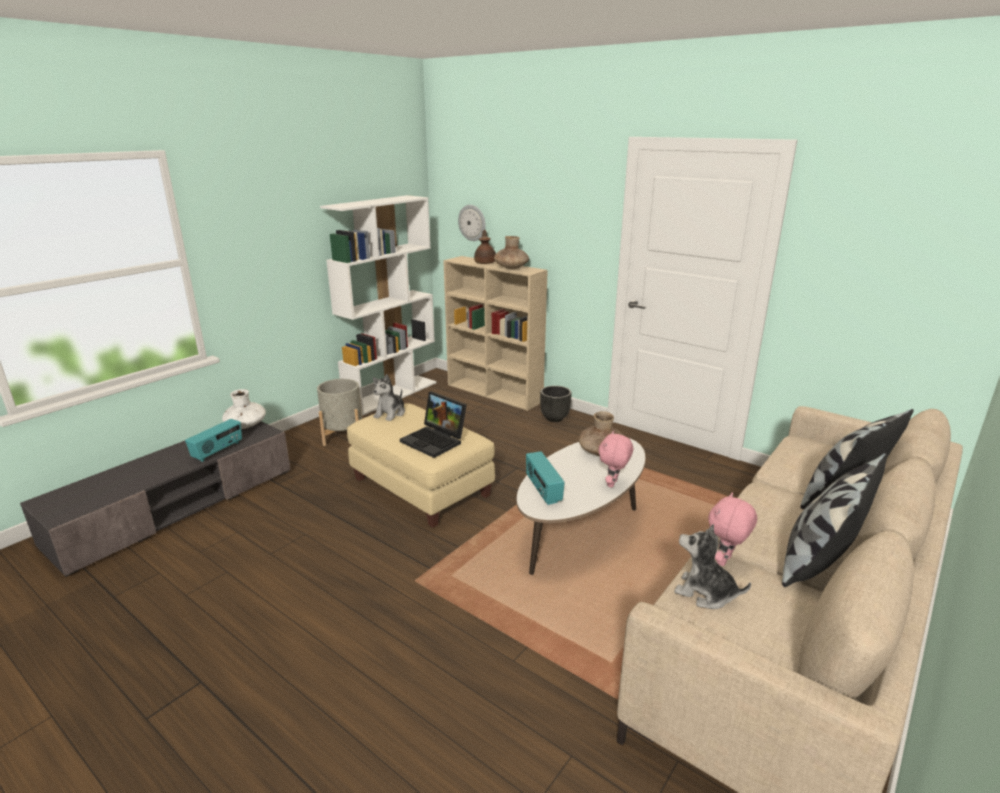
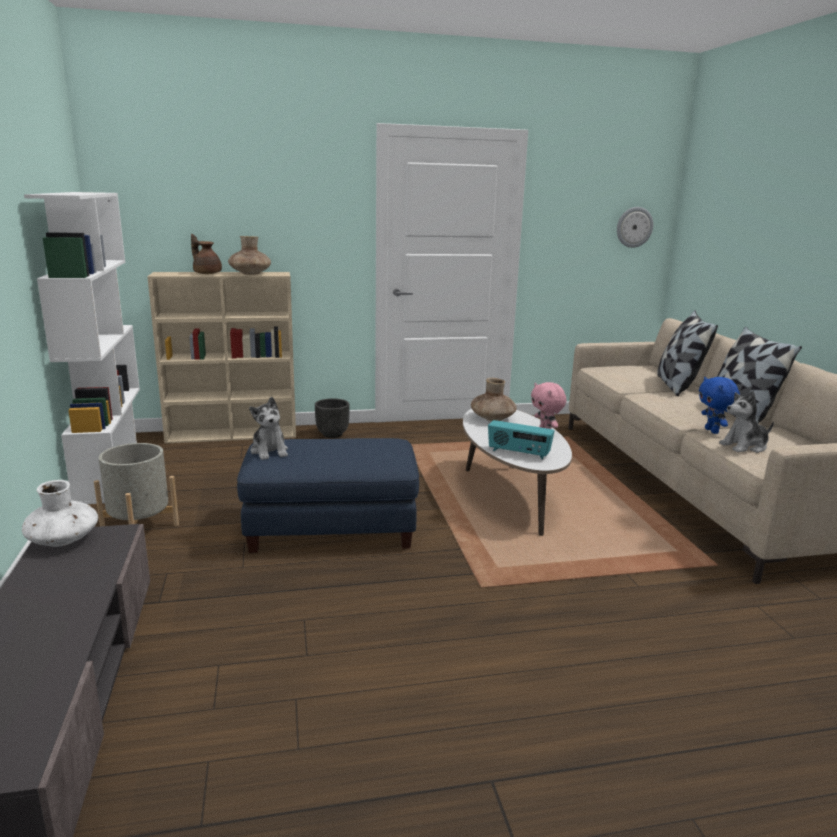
camera: 50 degrees left, 5 degrees down
radio [185,419,242,462] -> none
beige ottoman [347,403,495,528] -> blue ottoman [237,438,419,553]
laptop [400,391,467,458] -> none
wall clock [458,205,486,241] -> wall clock moved to [617,207,653,248]
pink plush toy [708,492,757,566] -> blue plush toy [699,377,740,434]

